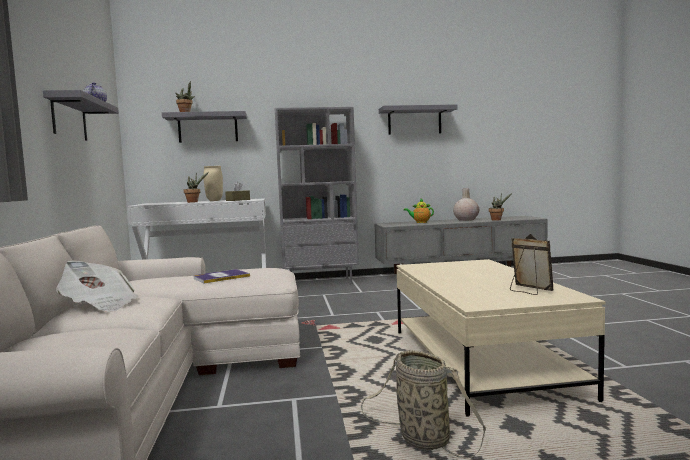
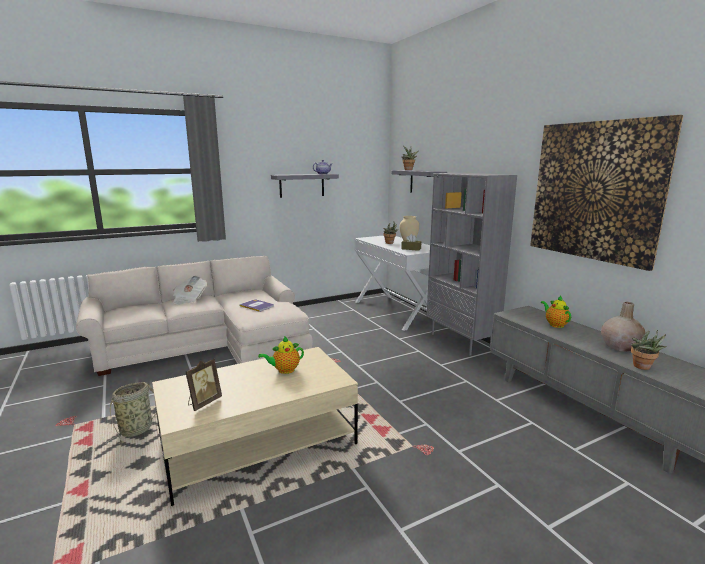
camera: 70 degrees right, 10 degrees up
grey shelf [379,104,458,135] -> picture [530,115,684,271]
none -> teapot [258,336,304,374]

